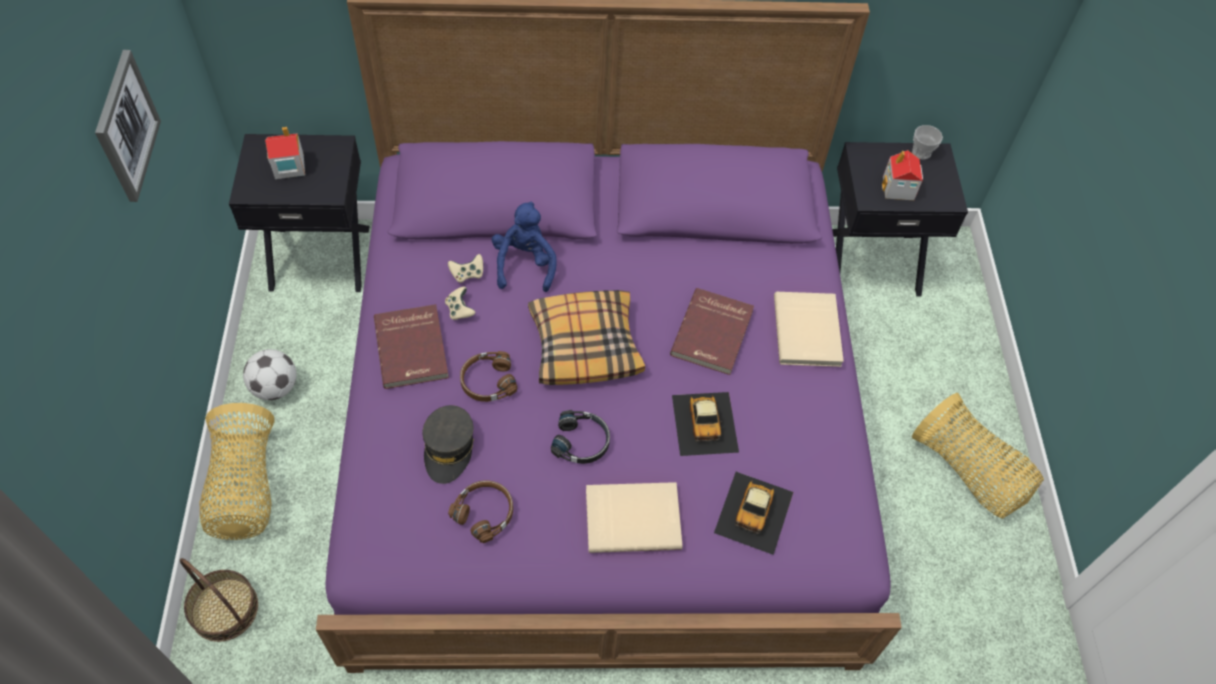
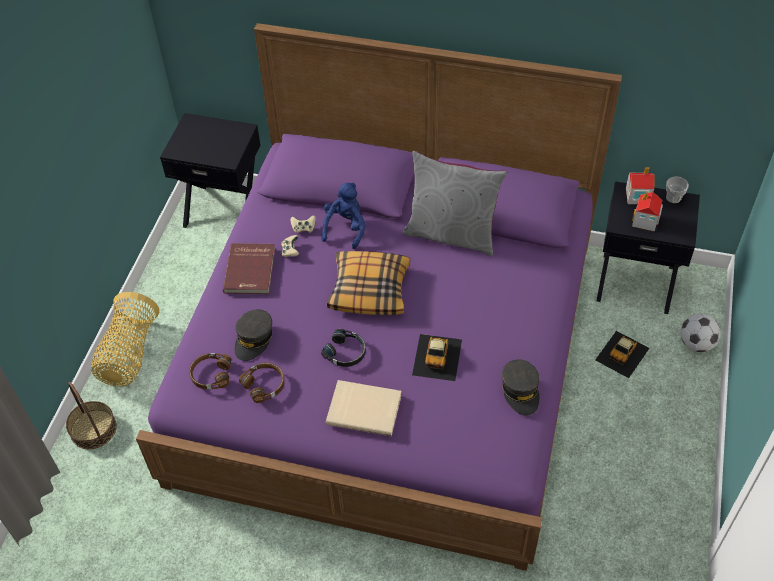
camera: 20 degrees right, 5 degrees down
picture [95,50,161,202] -> none
football [243,349,297,400] -> football moved to [680,314,720,352]
toy house [265,127,305,179] -> toy house moved to [626,167,655,204]
brown headphones [460,351,517,402] -> brown headphones moved to [189,353,232,389]
red book [670,288,754,375] -> none
toy car [714,472,793,555] -> toy car moved to [595,331,649,378]
beige book [774,292,844,367] -> none
basket [912,393,1044,519] -> none
none -> grey pillow [403,151,507,257]
none -> grey cap [502,359,540,415]

